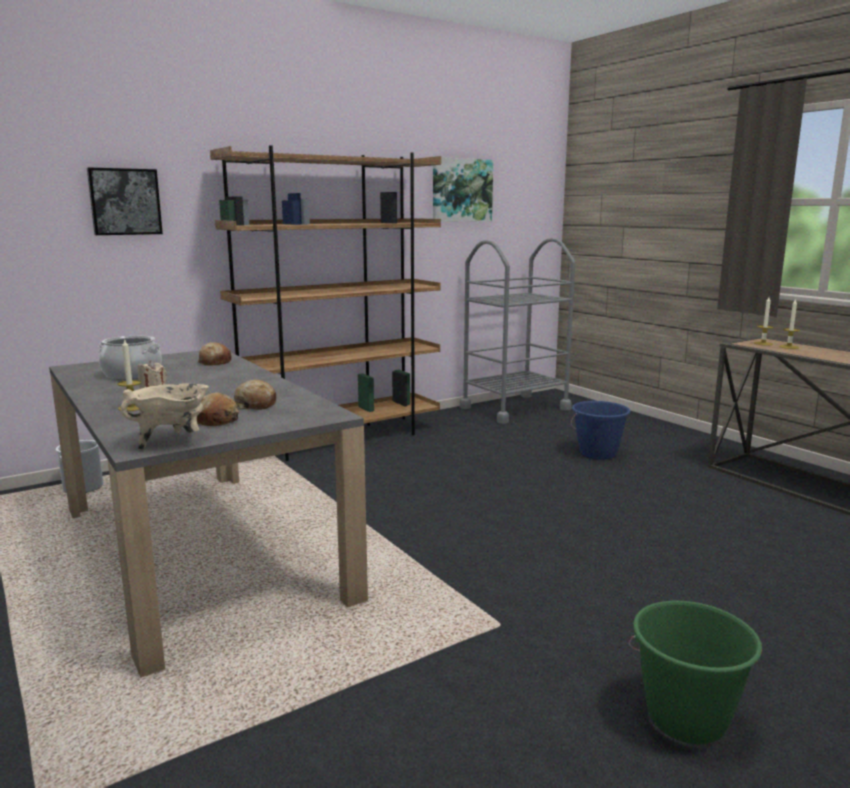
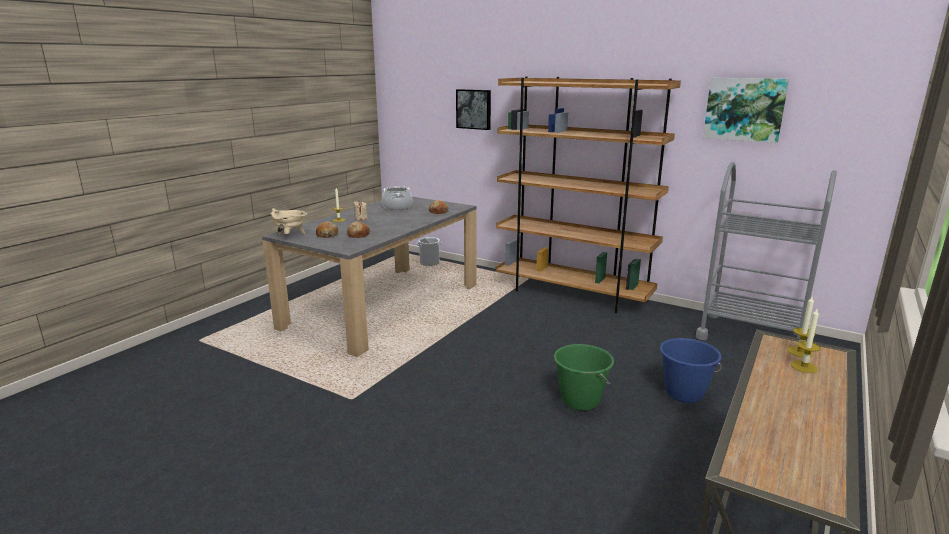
camera: 65 degrees right, 5 degrees up
green bucket [629,601,762,744] -> green bucket moved to [554,344,614,411]

